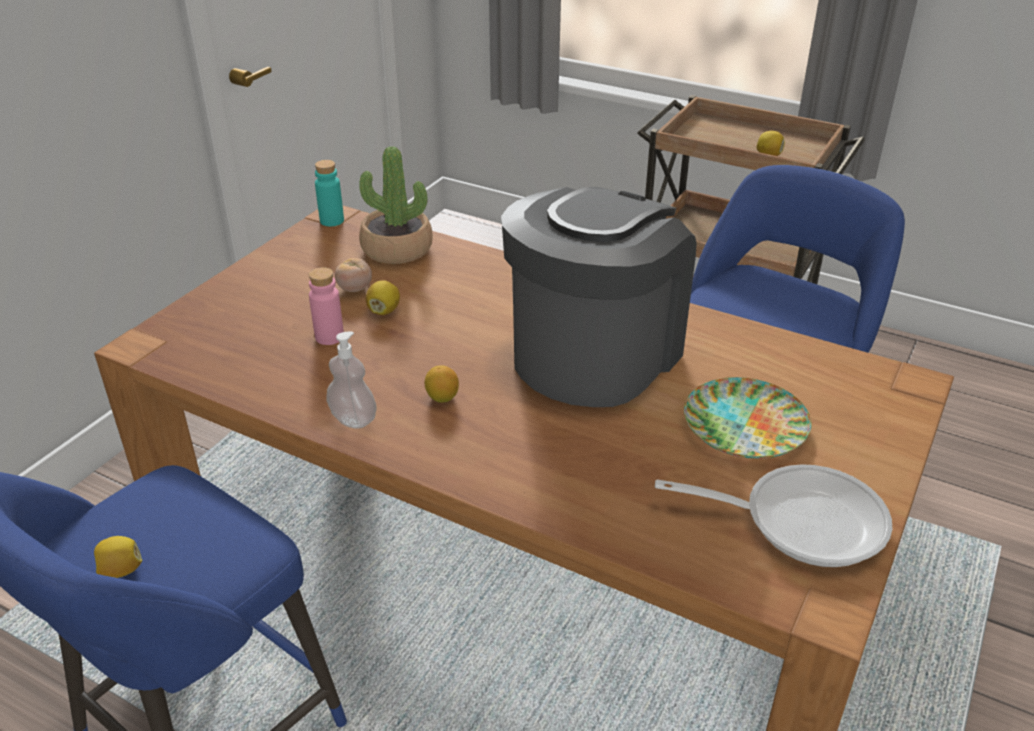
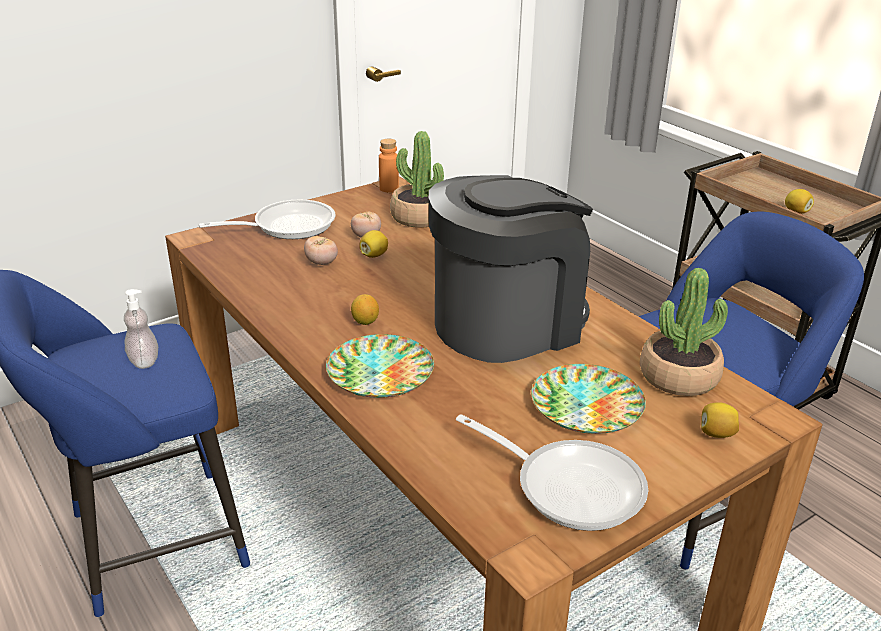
camera: 25 degrees right, 5 degrees down
lemon [94,536,142,578] -> lemon moved to [701,402,739,438]
pink bottle [309,267,344,345] -> tomato [304,236,338,265]
turquoise bottle [315,160,344,226] -> orange bottle [379,139,399,193]
soap dispenser [326,331,377,429] -> soap dispenser moved to [124,289,158,369]
none -> frying pan [198,200,336,239]
none -> plate [326,334,434,398]
none -> potted plant [640,268,728,396]

